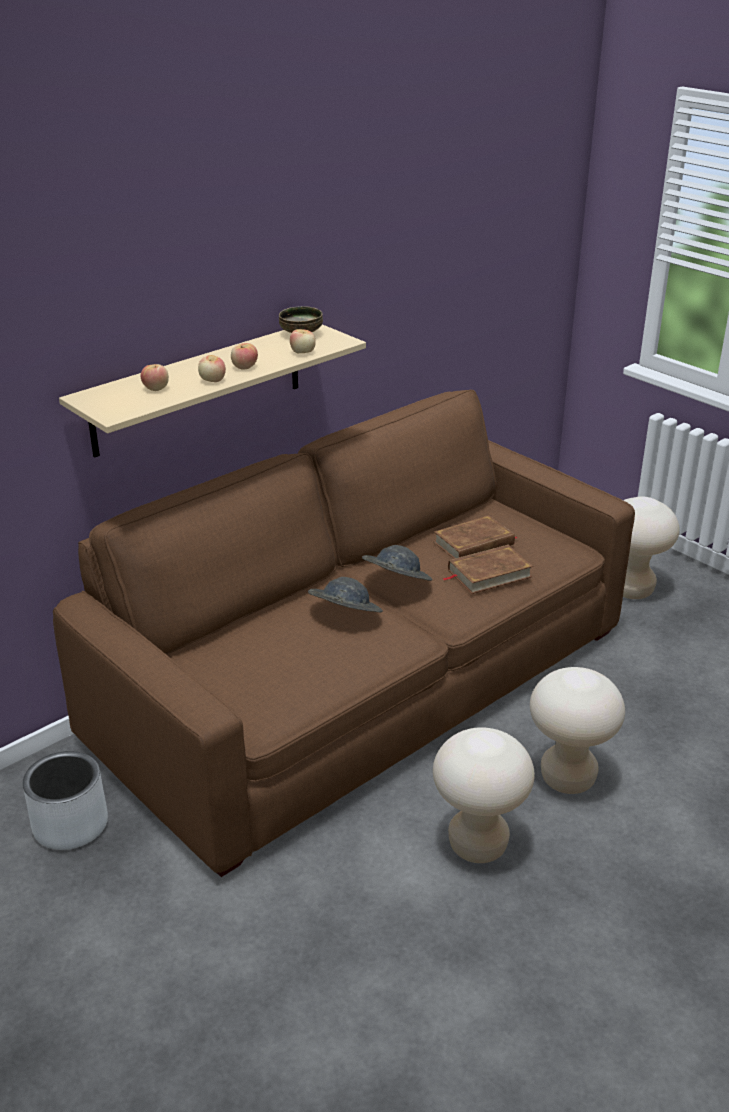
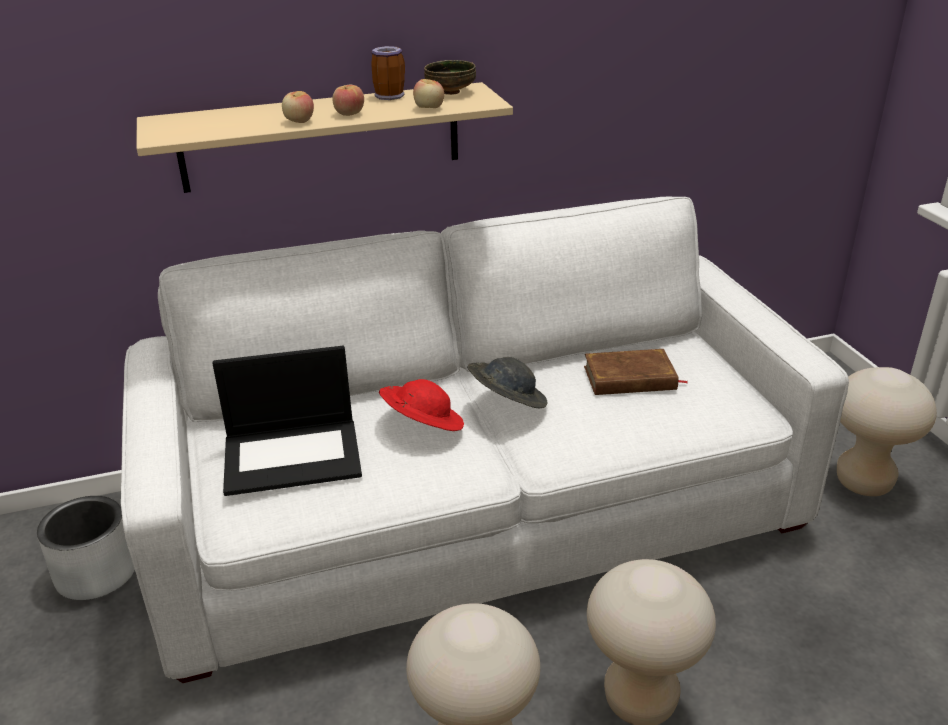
camera: 25 degrees right, 0 degrees up
brown sofa [53,390,635,877] -> white sofa [121,197,849,683]
apple [141,364,169,391] -> none
grey hat [308,577,383,612] -> red hat [379,379,464,431]
brown book [442,545,533,594] -> none
none -> laptop [213,346,362,496]
none -> mug [371,46,405,100]

